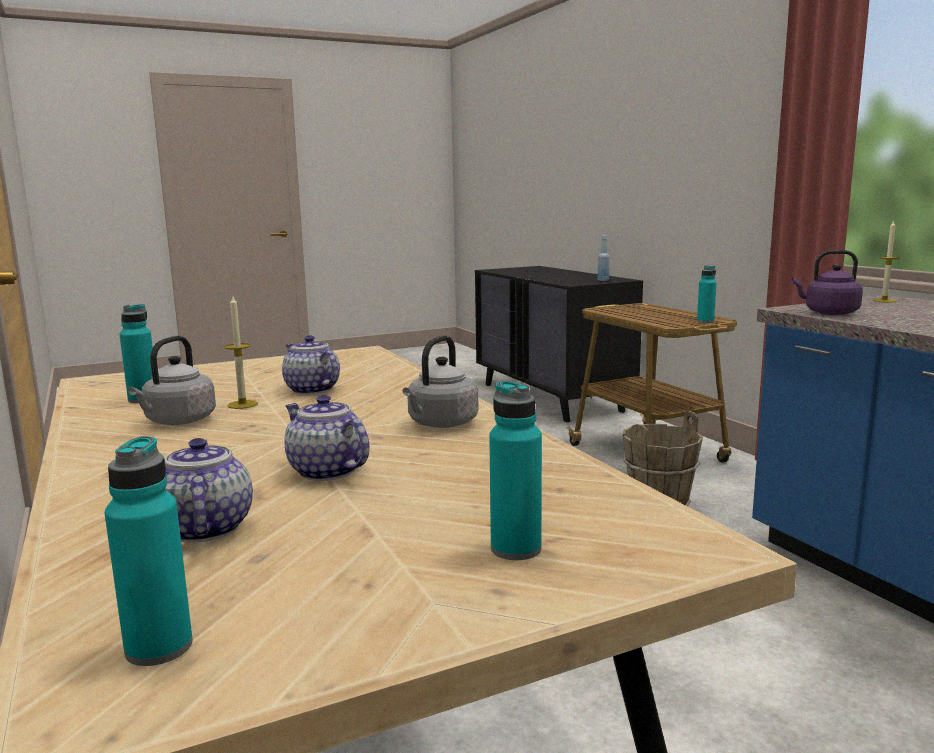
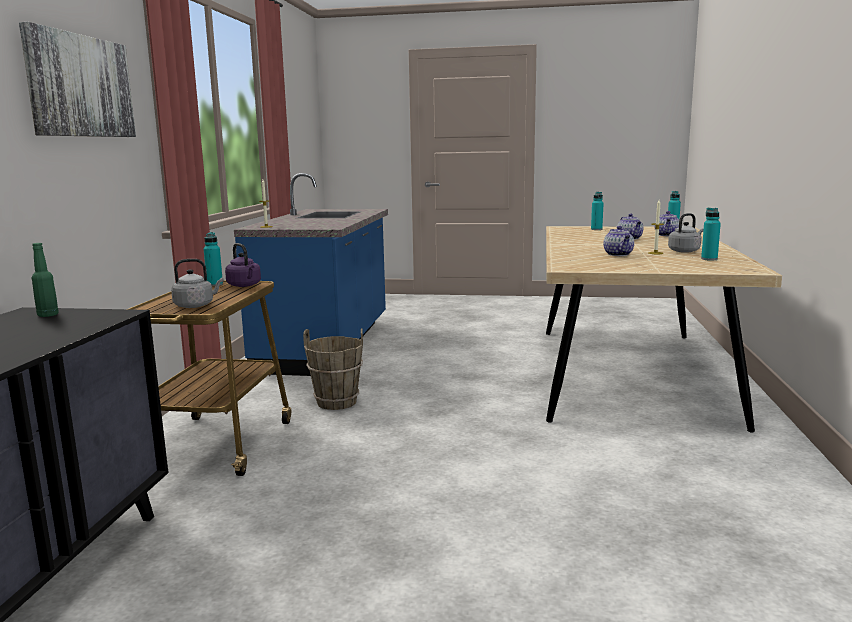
camera: 145 degrees left, 0 degrees up
grey kettle [403,335,478,428] -> grey kettle moved to [171,259,223,308]
blue bottle [597,236,610,281] -> green bottle [32,243,59,317]
purple kettle [792,250,863,315] -> purple kettle moved to [225,243,261,287]
none -> picture [19,22,136,137]

